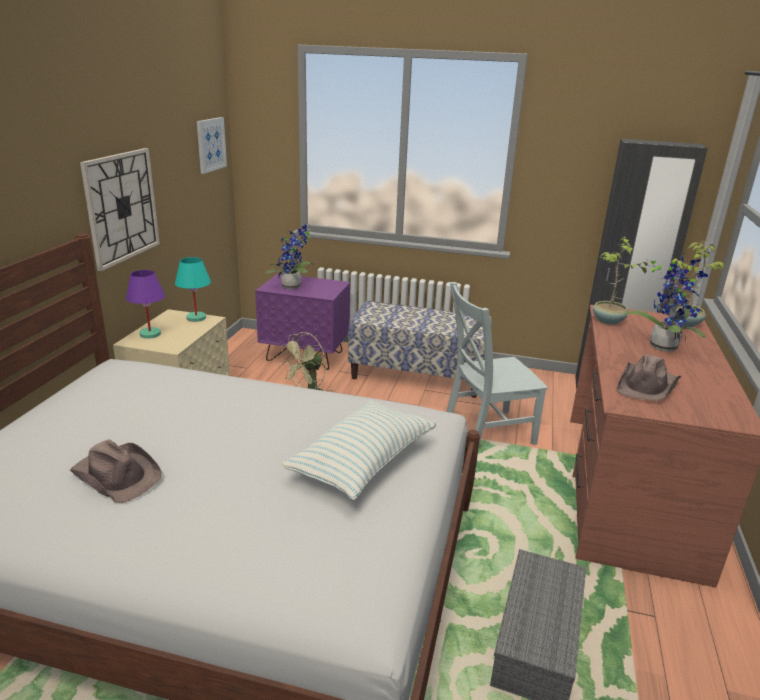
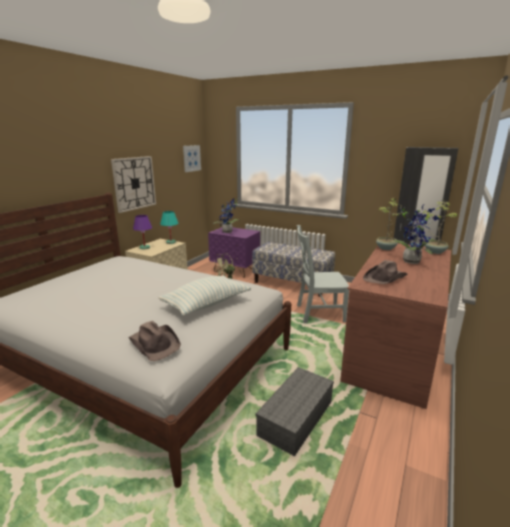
camera: 15 degrees right, 5 degrees down
brown hat [70,439,162,503] -> brown hat moved to [128,321,181,361]

